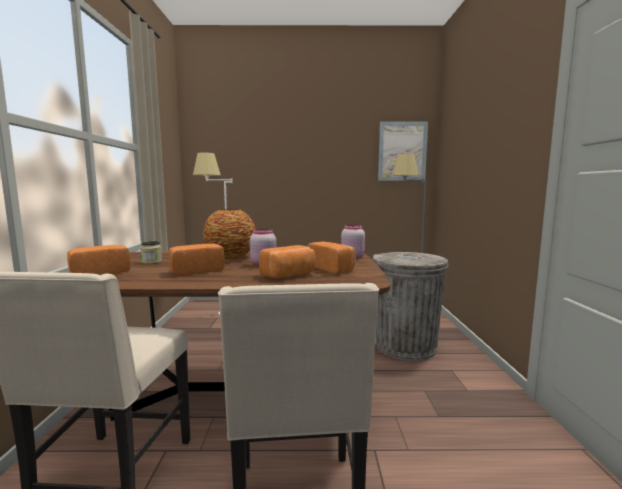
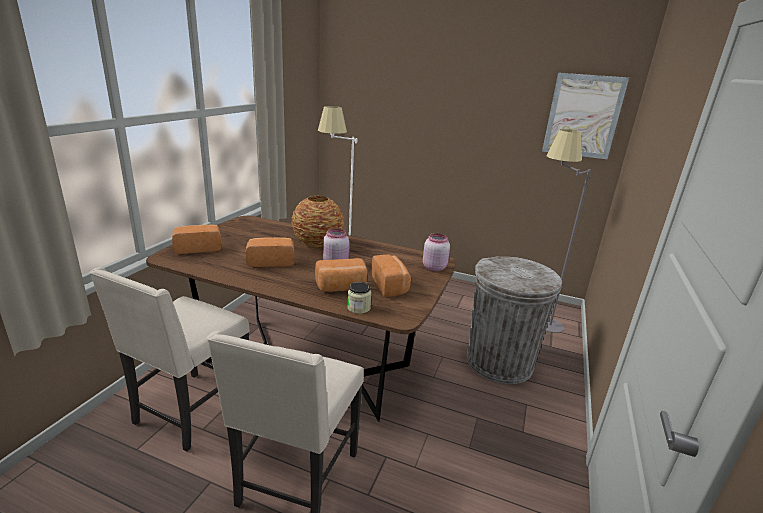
camera: 20 degrees right, 15 degrees up
jar [140,241,162,264] -> jar moved to [347,282,371,314]

